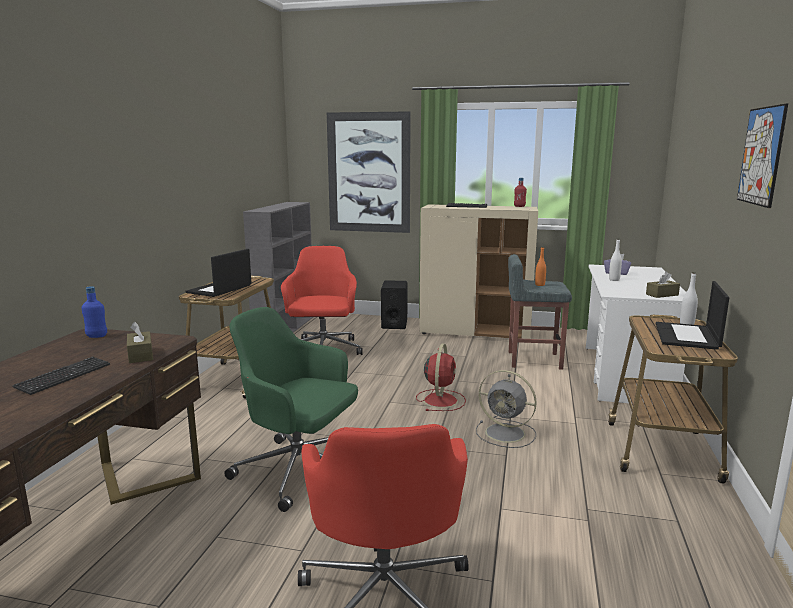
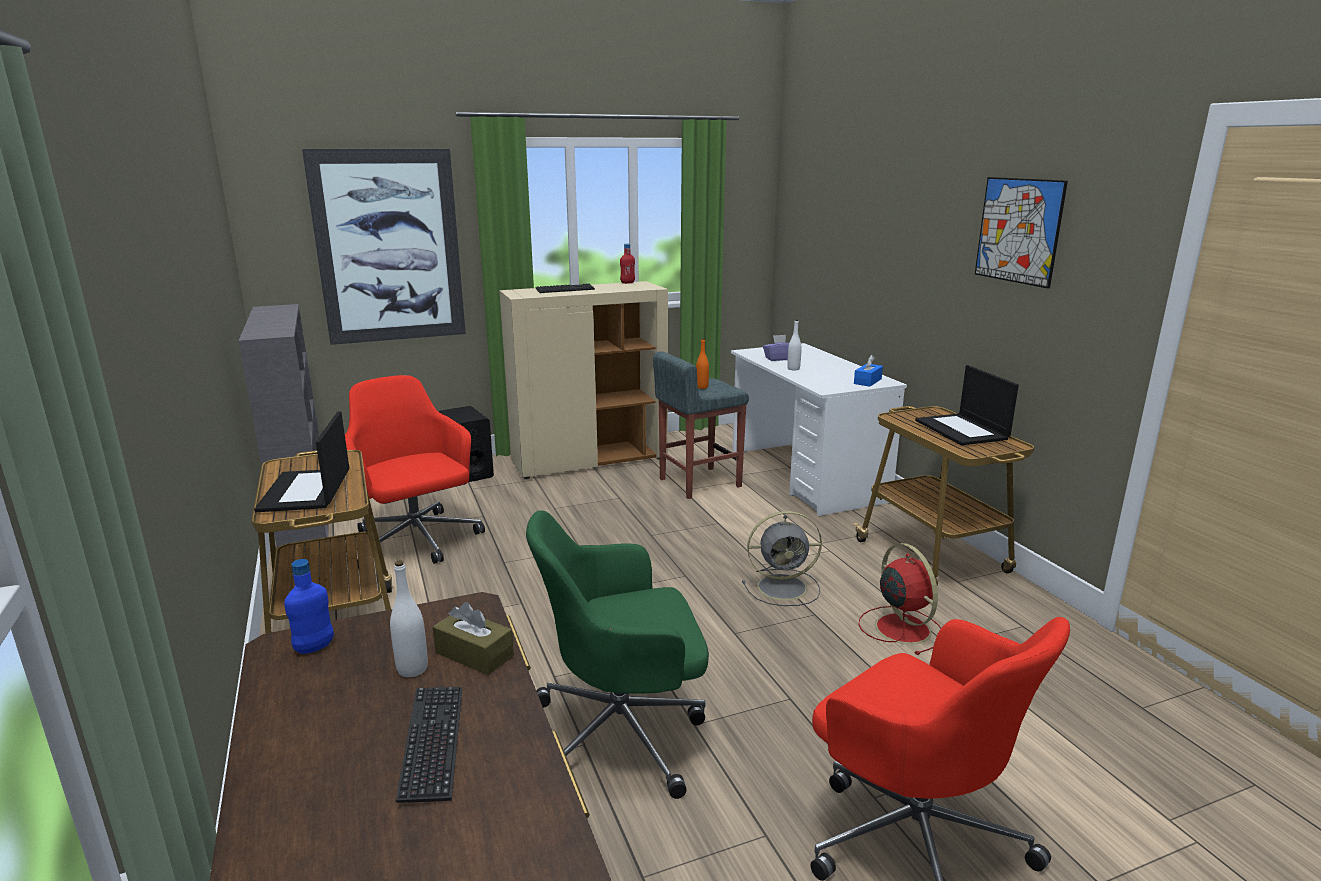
camera: 35 degrees left, 5 degrees up
red fan [416,343,466,411] -> red fan moved to [859,543,941,655]
brown tissue box [646,272,680,298] -> blue tissue box [854,355,883,387]
white bottle [680,272,698,325] -> white bottle moved to [390,560,428,677]

